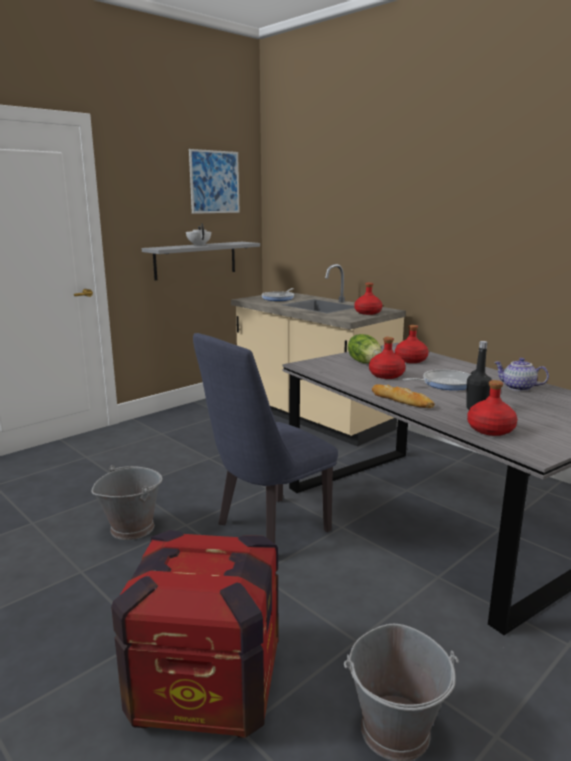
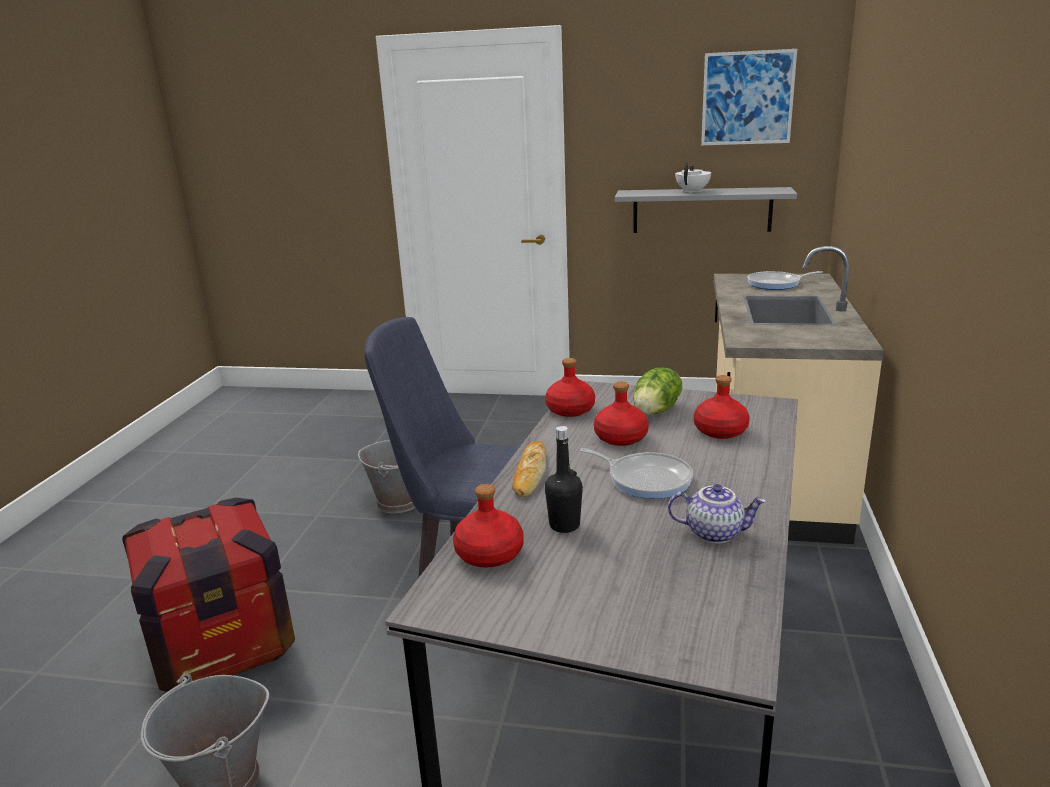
camera: 55 degrees right, 5 degrees up
red bottle [354,283,382,315] -> red bottle moved to [545,358,595,417]
teapot [494,358,549,391] -> teapot turned 105 degrees clockwise [668,484,766,544]

